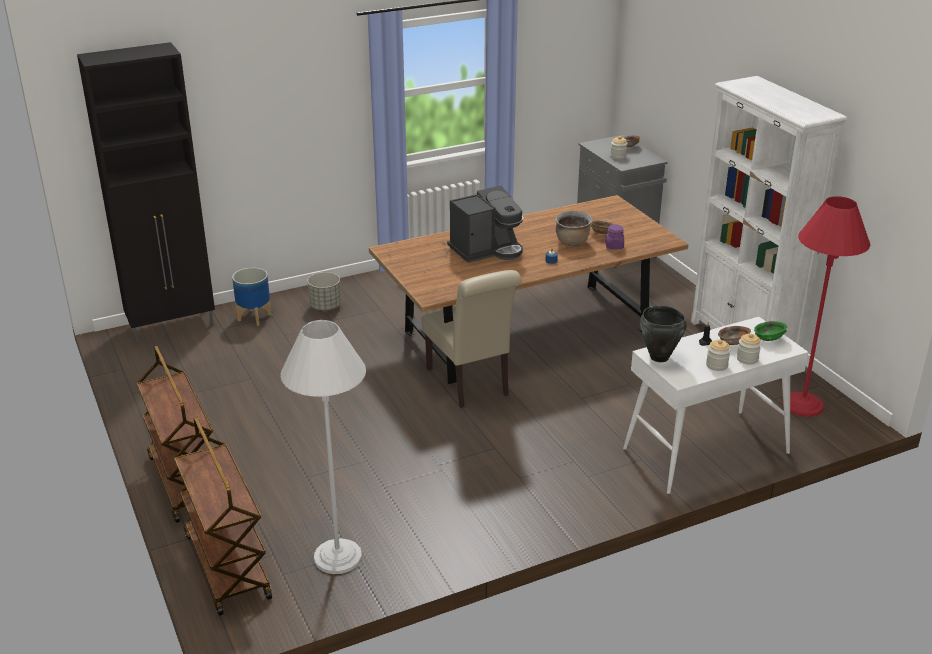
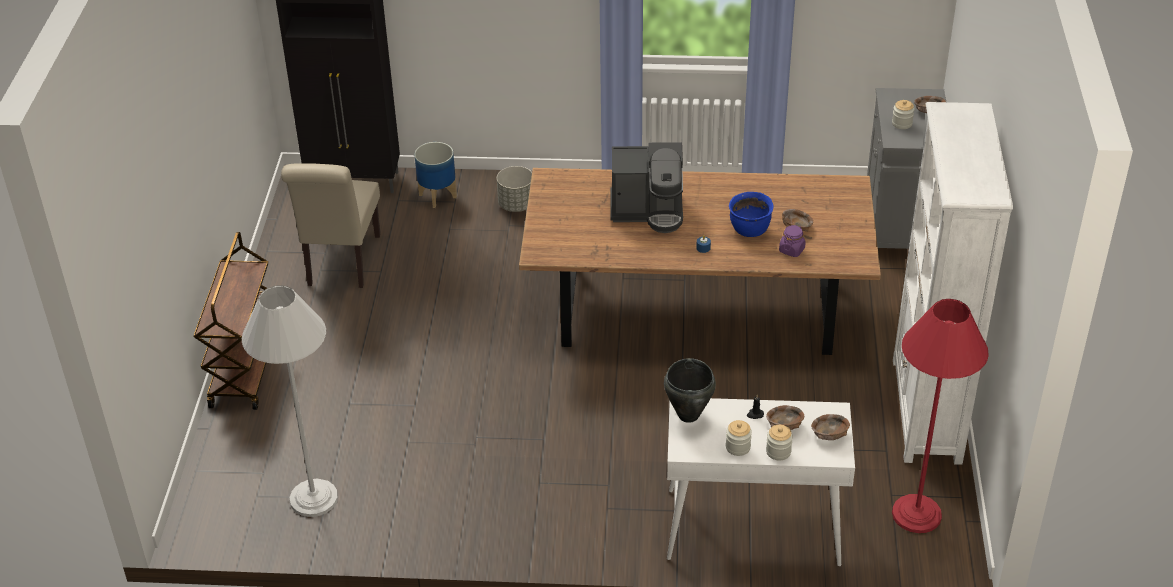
camera: 30 degrees right, 10 degrees up
brown cart [174,417,272,616] -> none
beige chair [421,270,521,408] -> beige chair moved to [281,163,381,288]
brown cooking pot [555,211,592,246] -> blue cooking pot [729,192,773,237]
green bowl [754,321,787,341] -> brown bowl [811,414,850,440]

